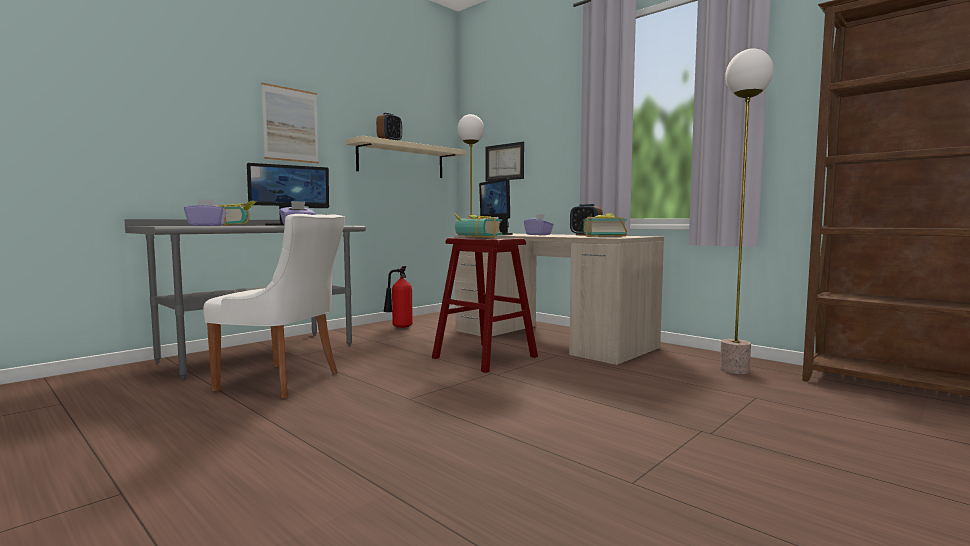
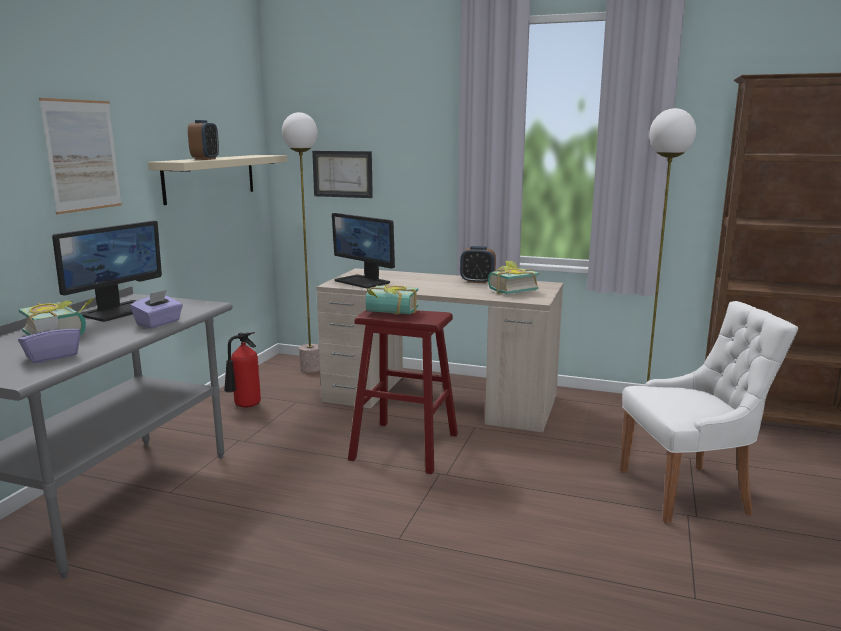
camera: 25 degrees left, 10 degrees up
white chair [203,214,345,399] -> white chair moved to [620,301,798,524]
purple tissue box [524,214,554,235] -> none

